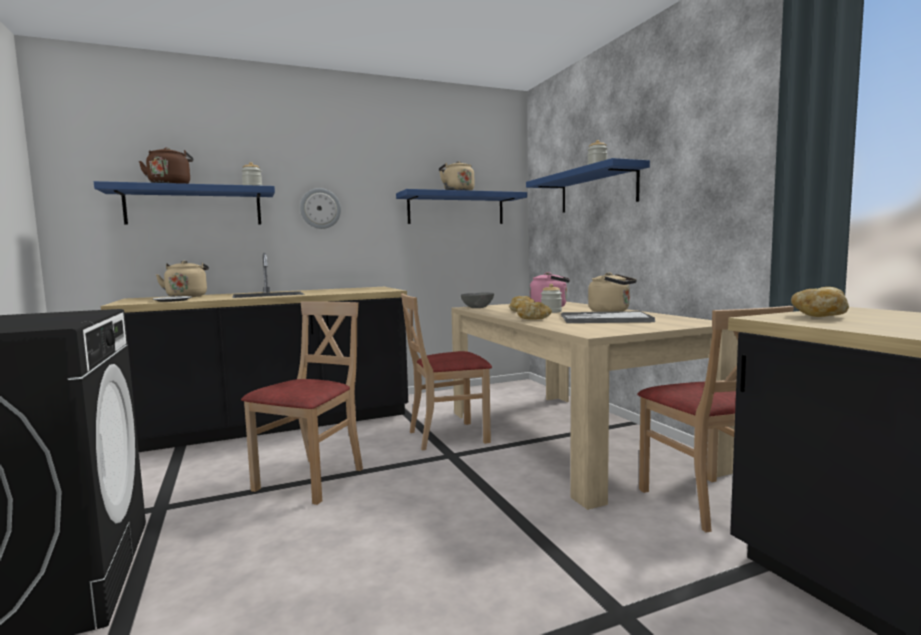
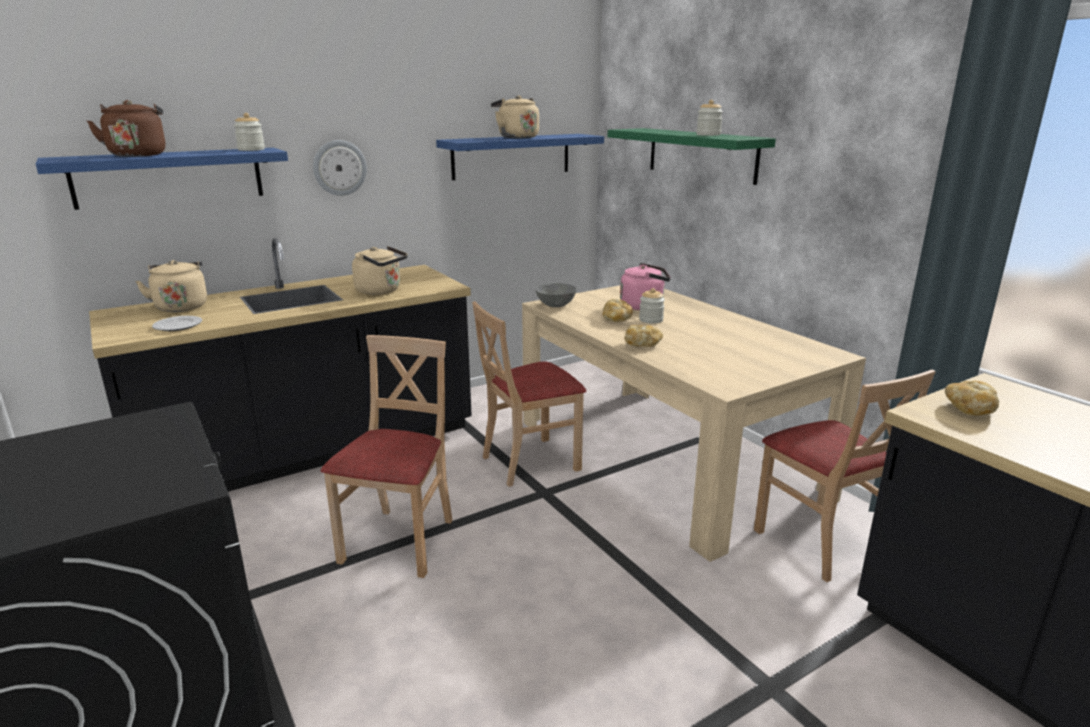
camera: 10 degrees left, 15 degrees up
blue shelf [526,158,650,213] -> green shelf [608,128,776,185]
tray [561,311,655,323] -> none
beige kettle [588,272,637,312] -> beige kettle moved to [352,246,408,295]

